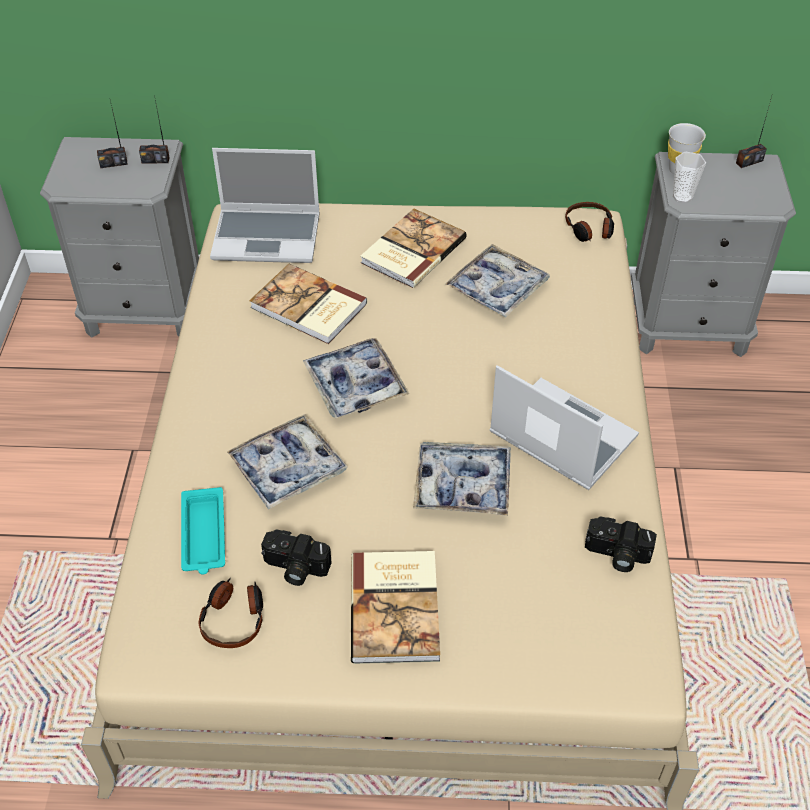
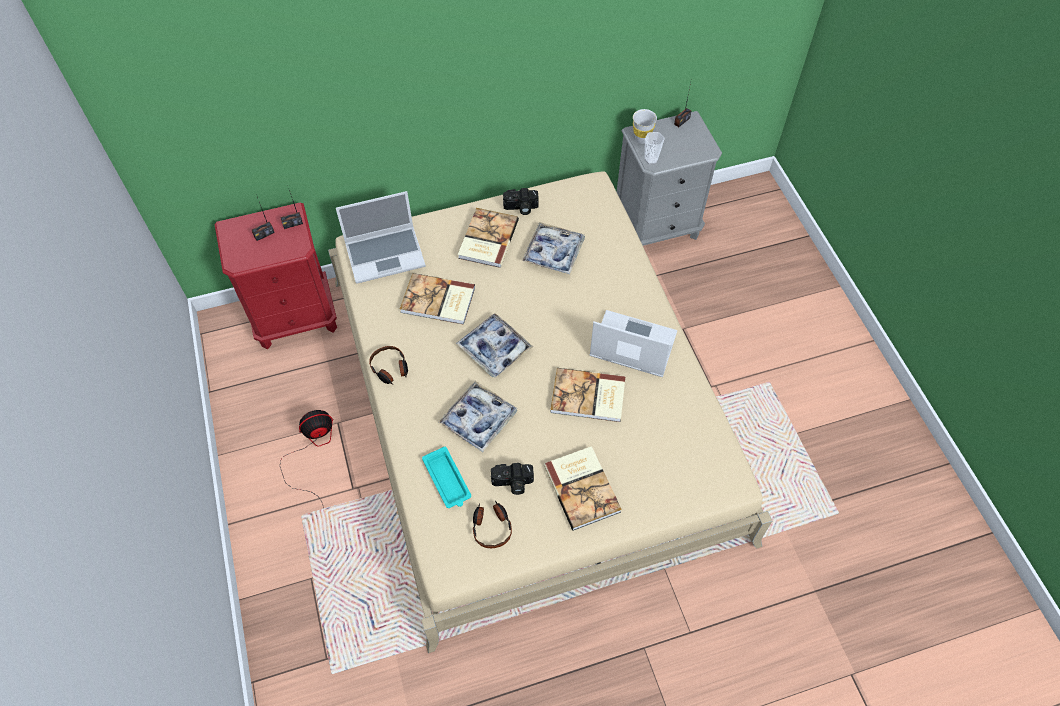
camera: 20 degrees left, 10 degrees up
grey nightstand [40,137,199,338] -> red nightstand [215,202,337,349]
tray [413,442,511,516] -> book [550,368,625,422]
headphones [565,202,614,242] -> headphones moved to [369,346,408,384]
camera [585,517,657,572] -> camera moved to [503,188,539,215]
none -> fan [280,410,334,508]

